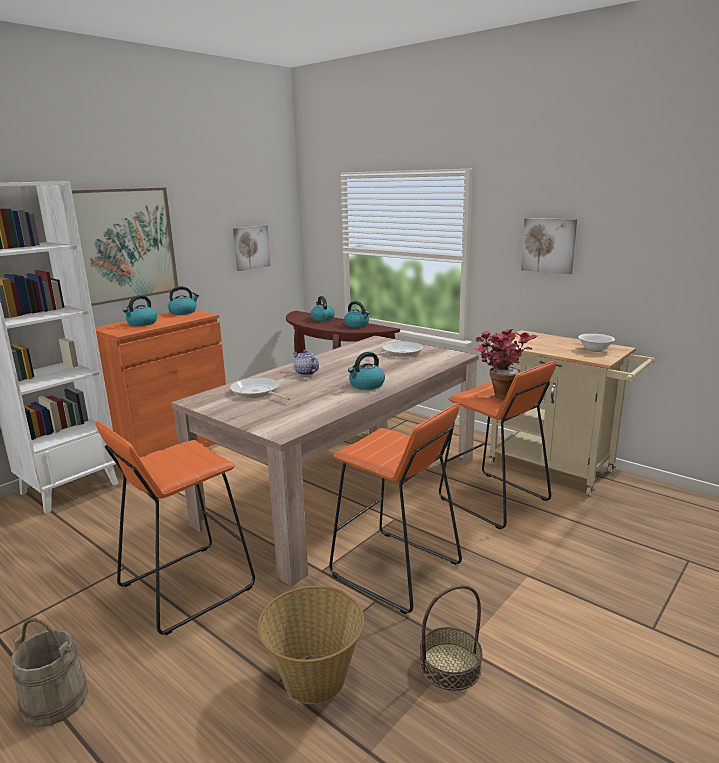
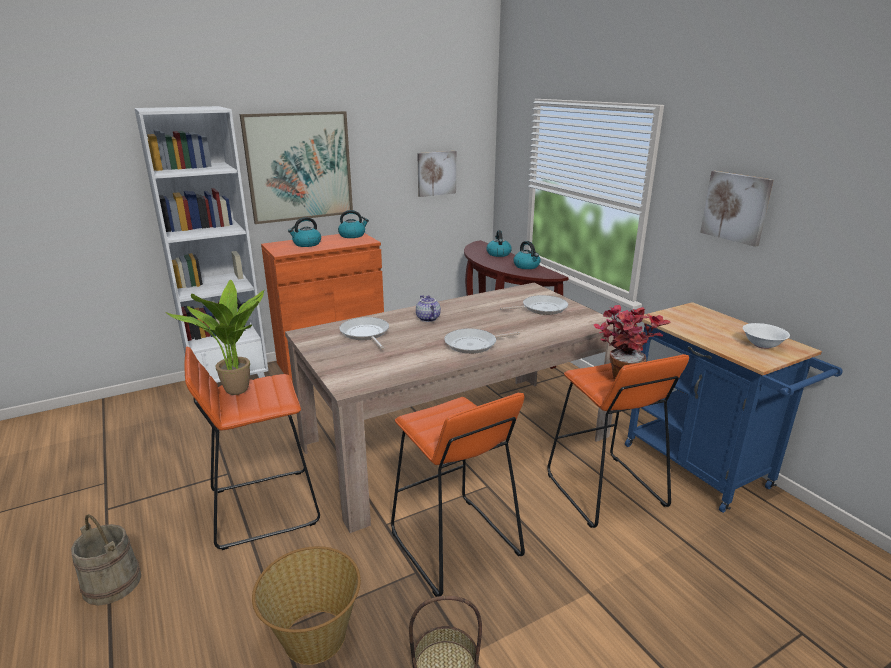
camera: 20 degrees right, 5 degrees up
kettle [348,352,385,390] -> frying pan [444,328,520,354]
beige cart [489,330,655,495] -> blue cart [625,302,843,513]
none -> potted plant [166,280,265,395]

